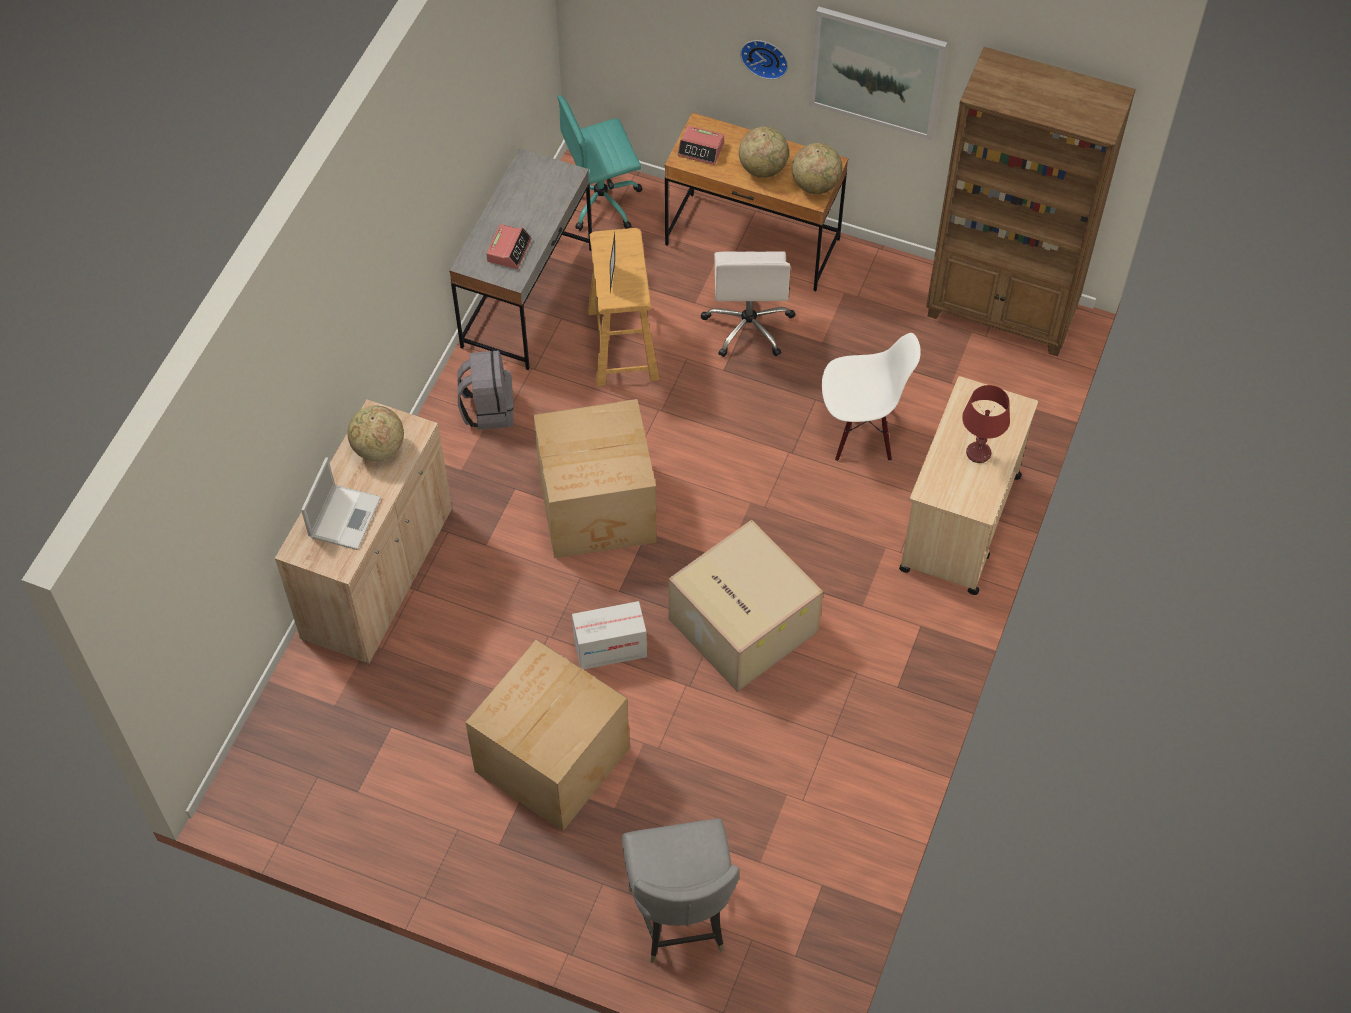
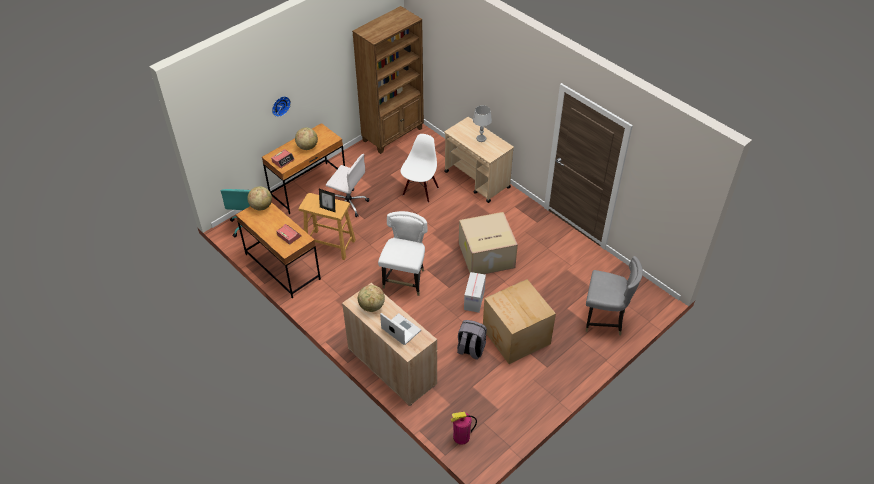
camera: 65 degrees left, 10 degrees down
grey desk [449,148,592,370] -> brown desk [236,202,321,298]
grey backpack [457,350,514,430] -> grey backpack moved to [457,320,487,360]
cardboard box [533,399,657,558] -> white chair [378,211,428,296]
globe [792,143,843,194] -> globe moved to [247,186,272,211]
picture [809,6,947,140] -> none
red table lamp [962,385,1010,463] -> grey table lamp [473,105,492,142]
none -> fire extinguisher [451,412,477,445]

